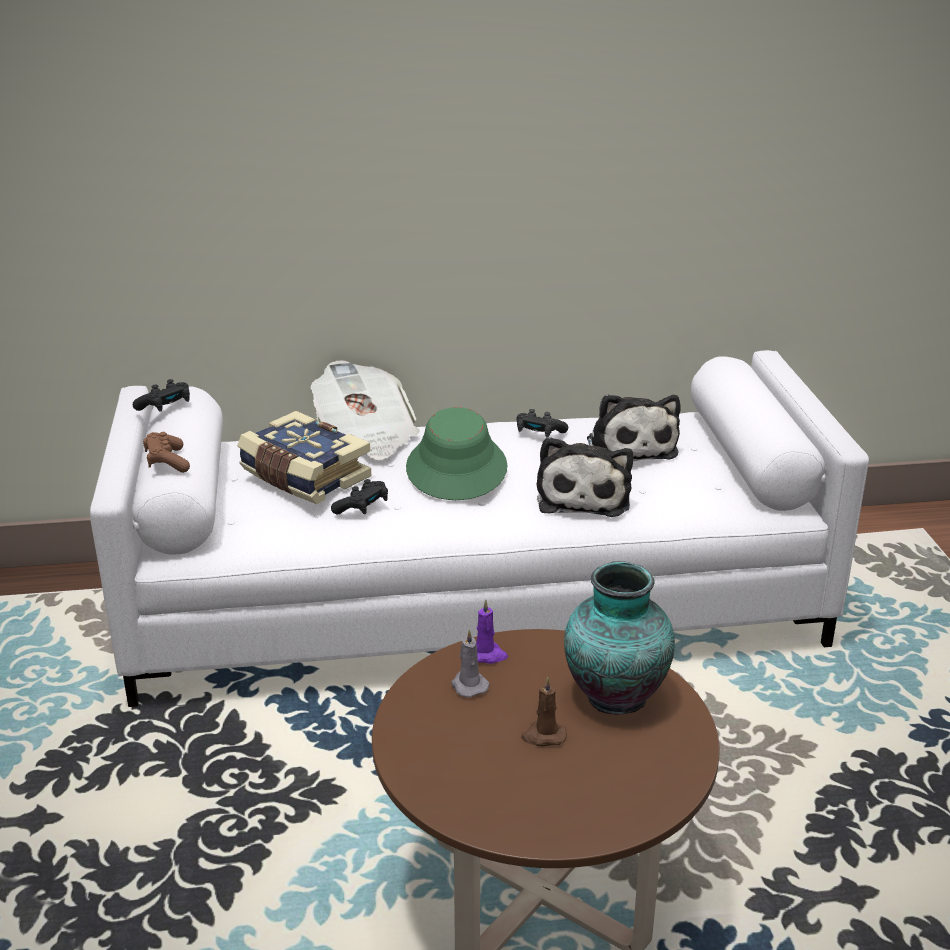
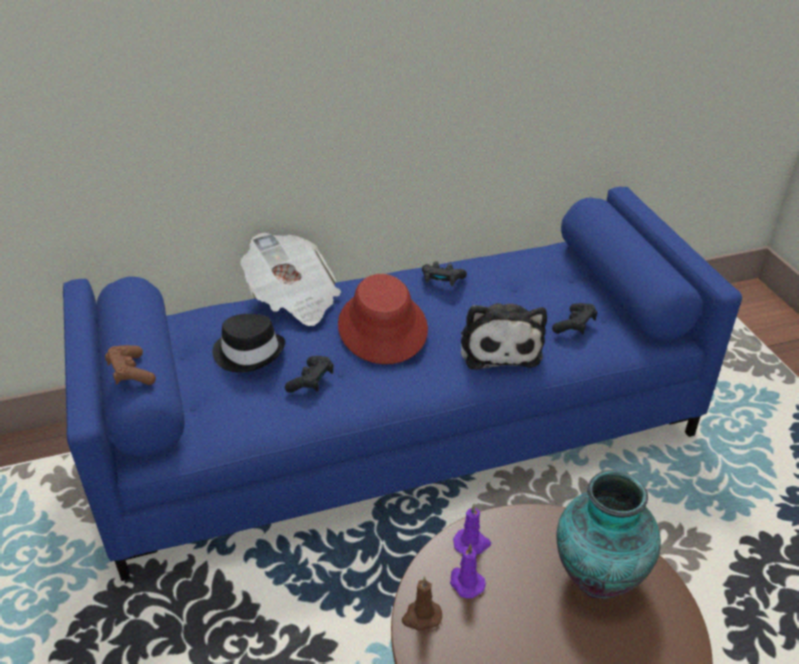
camera: 10 degrees left, 10 degrees up
white sofa [90,350,869,707] -> blue sofa [63,187,742,581]
black game controller [133,379,190,412] -> black game controller moved to [552,303,597,335]
book [237,411,371,504] -> black hat [212,314,285,372]
green hat [406,407,507,500] -> red hat [338,274,428,364]
grey candle [451,629,489,697] -> purple candle [450,544,486,599]
brown candle [521,677,567,746] -> brown candle moved to [402,576,442,630]
plush toy [587,394,681,461] -> none

